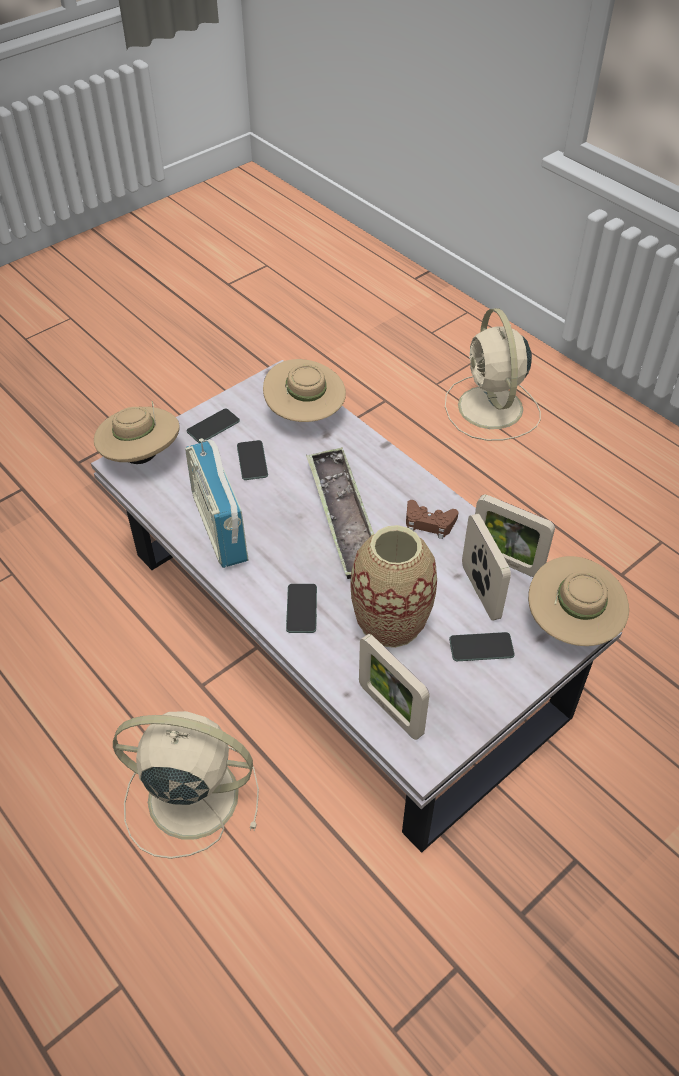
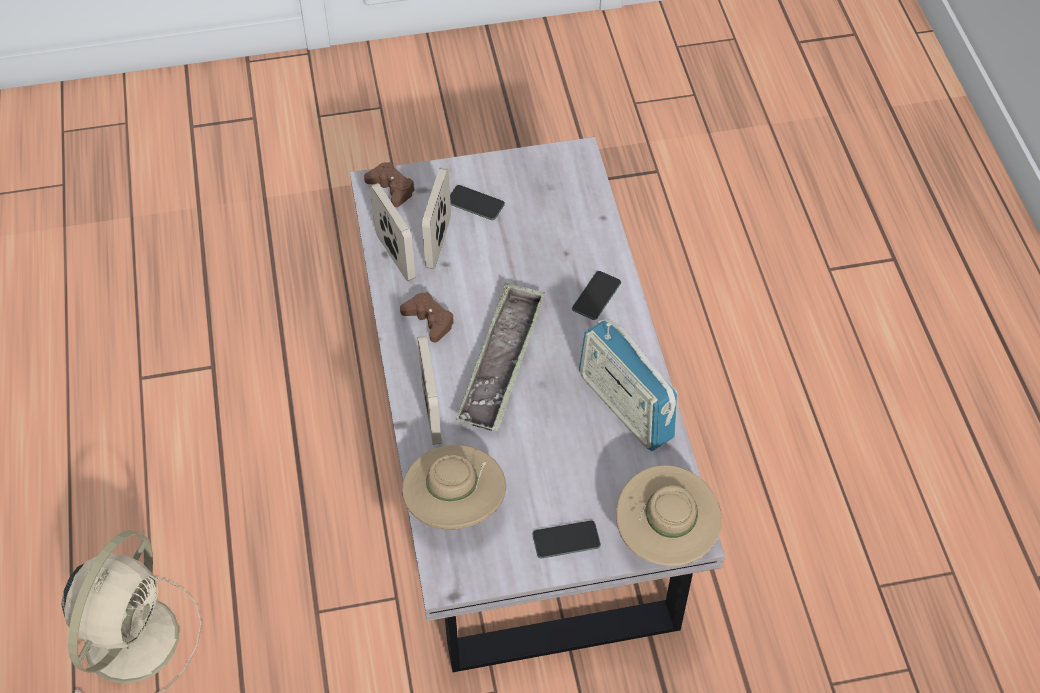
camera: 150 degrees left, 5 degrees up
beige fan [113,711,259,859] -> none
radio [185,438,248,568] -> radio turned 135 degrees clockwise [579,319,678,451]
phone [237,440,268,480] -> none
vase [350,525,437,648] -> none
picture frame [359,634,430,740] -> picture frame moved to [418,336,441,445]
beige hat [528,556,629,646] -> brown game controller [364,162,415,207]

